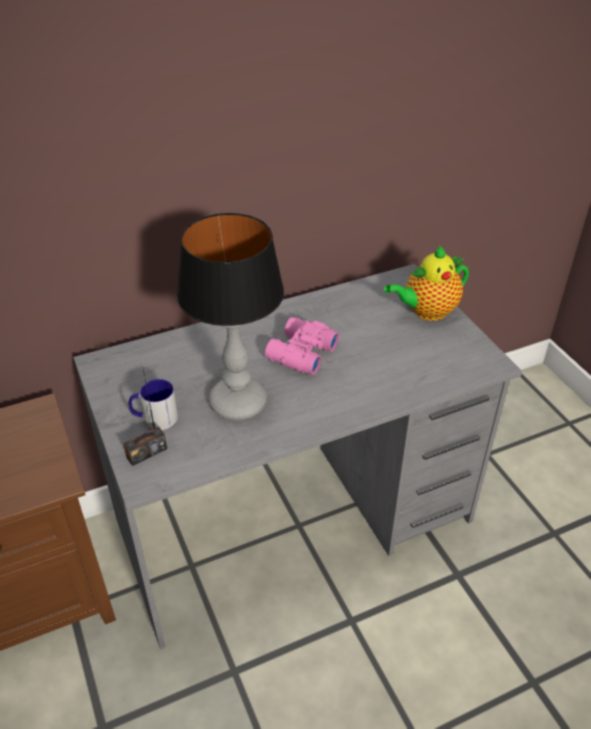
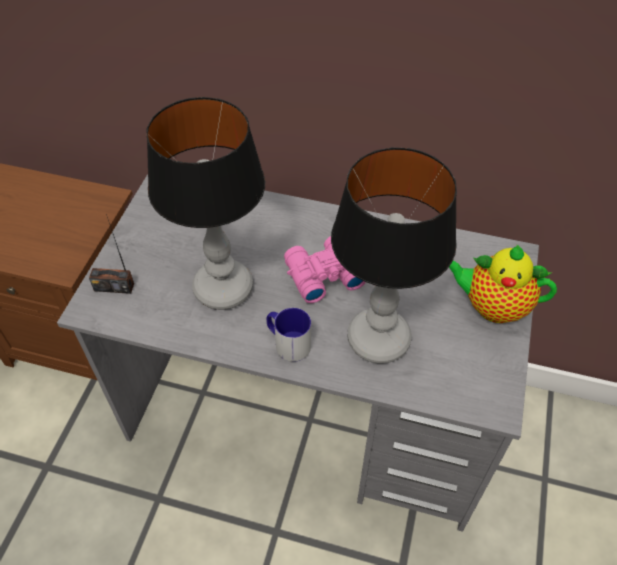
camera: 40 degrees right, 10 degrees up
mug [129,379,178,430] -> mug moved to [266,308,311,362]
none -> table lamp [331,147,457,364]

